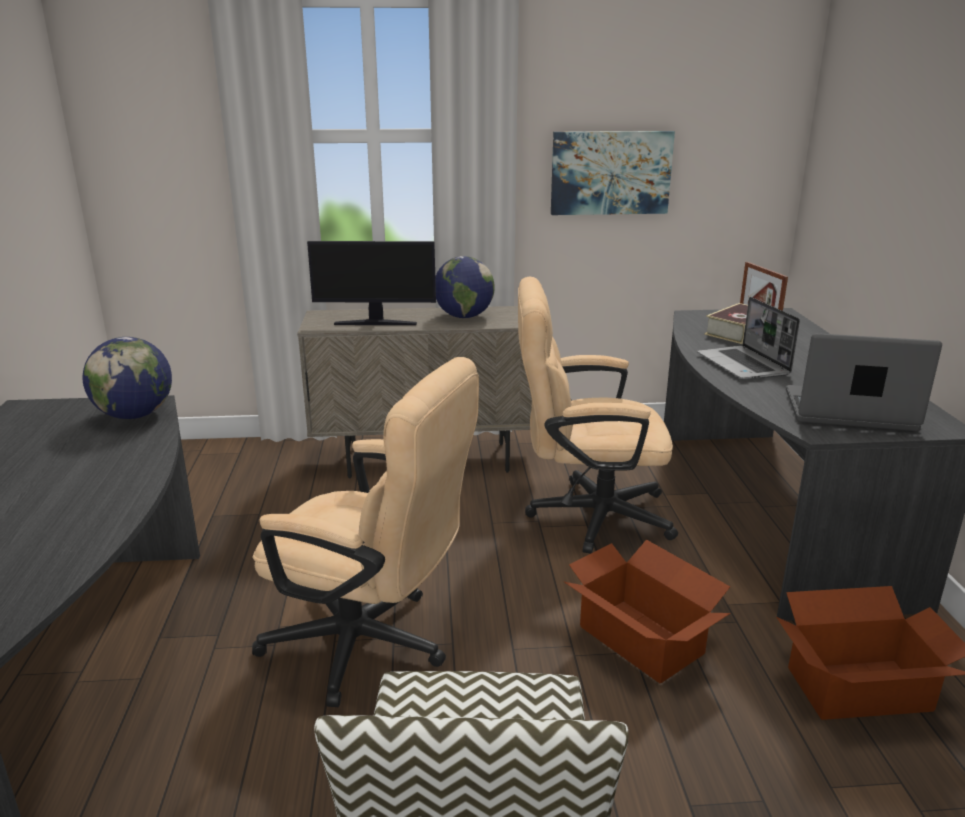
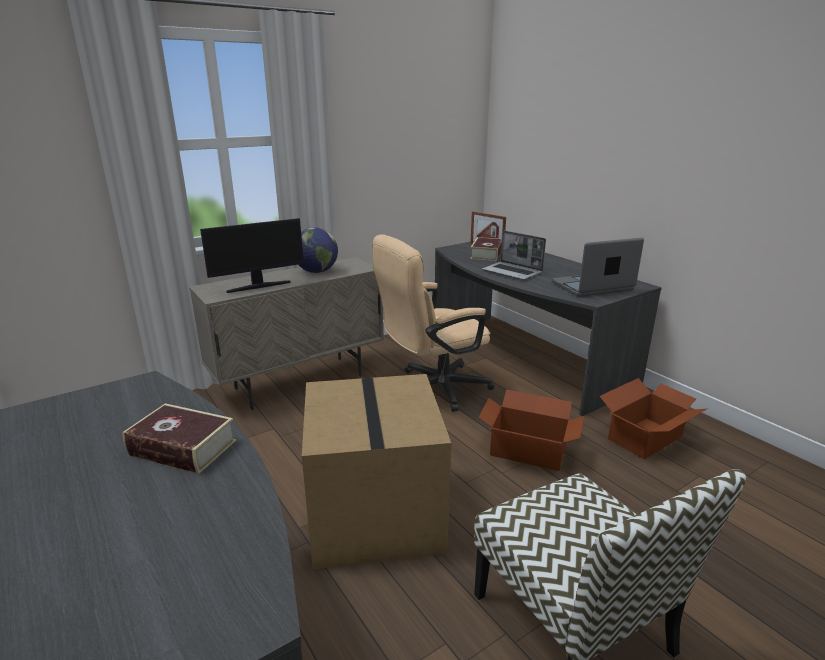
camera: 30 degrees left, 0 degrees up
globe [82,337,172,419] -> none
beige office chair [252,357,479,707] -> cardboard box [302,374,451,569]
picture [551,131,675,215] -> none
none -> book [122,403,236,474]

